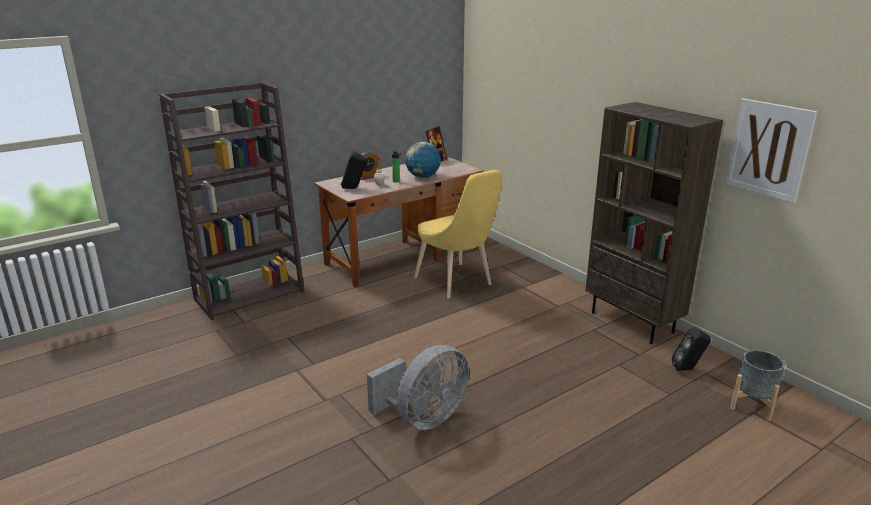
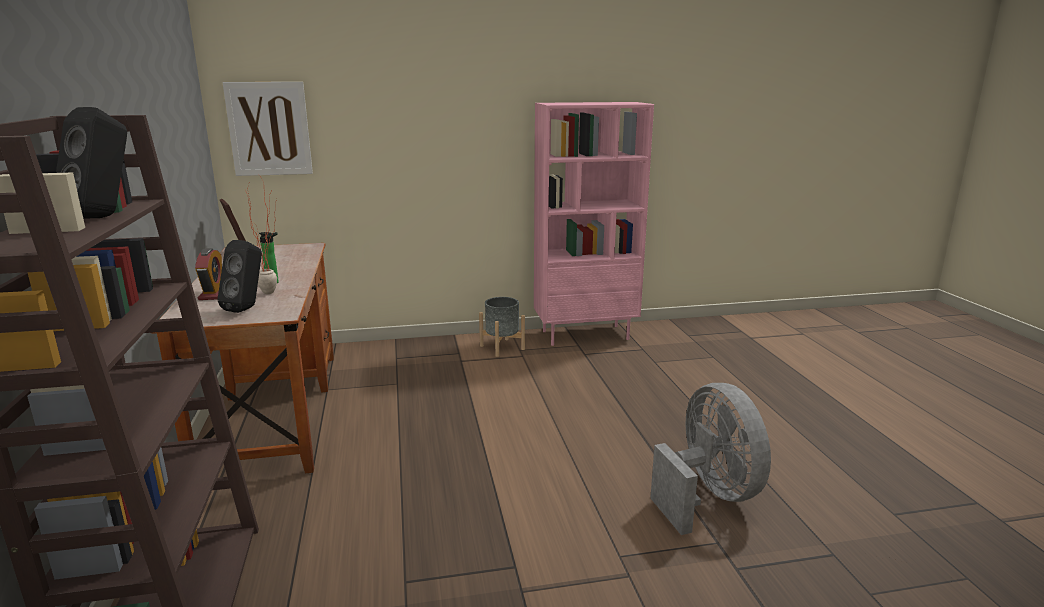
camera: 65 degrees left, 5 degrees down
globe [405,142,441,178] -> none
yellow chair [414,170,502,299] -> none
brown bookcase [585,102,723,344] -> pink bookcase [534,102,654,346]
black speaker [672,327,711,371] -> black speaker moved to [56,107,127,219]
picture [725,98,817,203] -> picture moved to [222,82,313,176]
grey planter [730,350,785,421] -> grey planter moved to [479,297,525,357]

